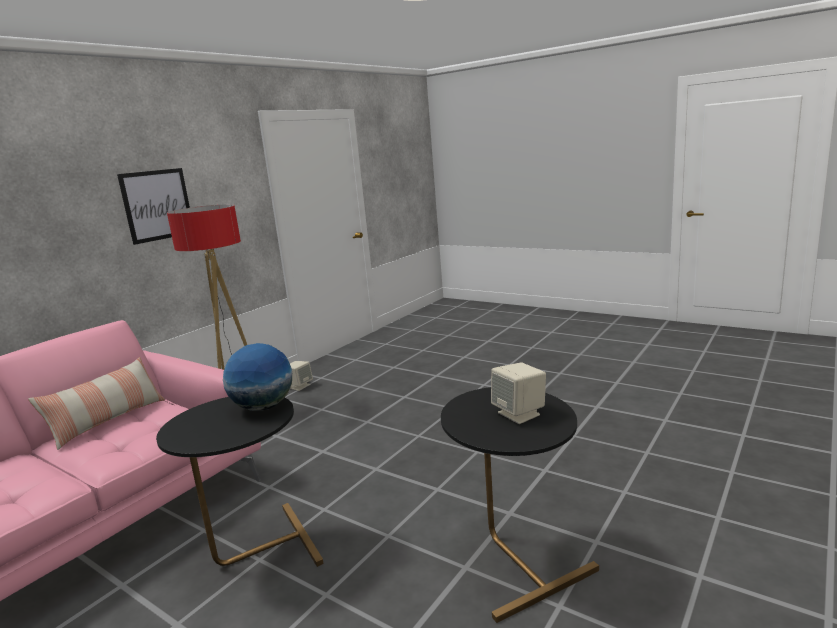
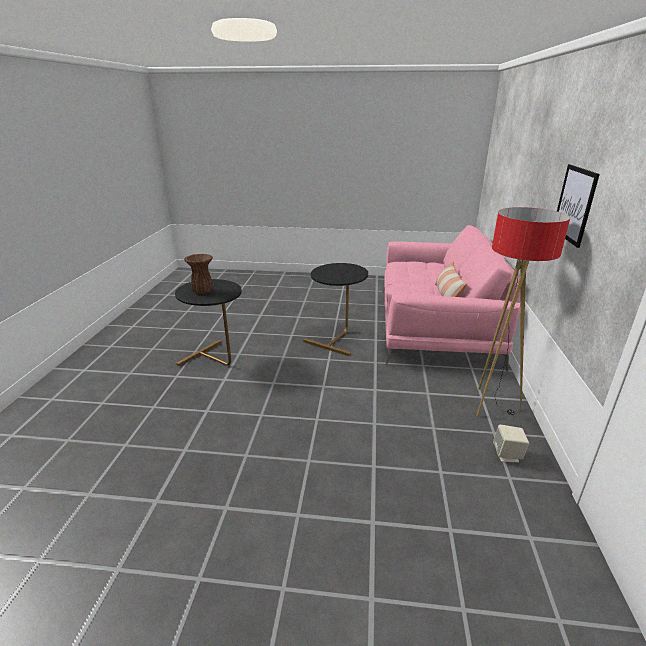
camera: 150 degrees right, 10 degrees up
globe [223,343,292,411] -> none
beige speaker [491,363,546,424] -> brown vase [184,254,213,294]

